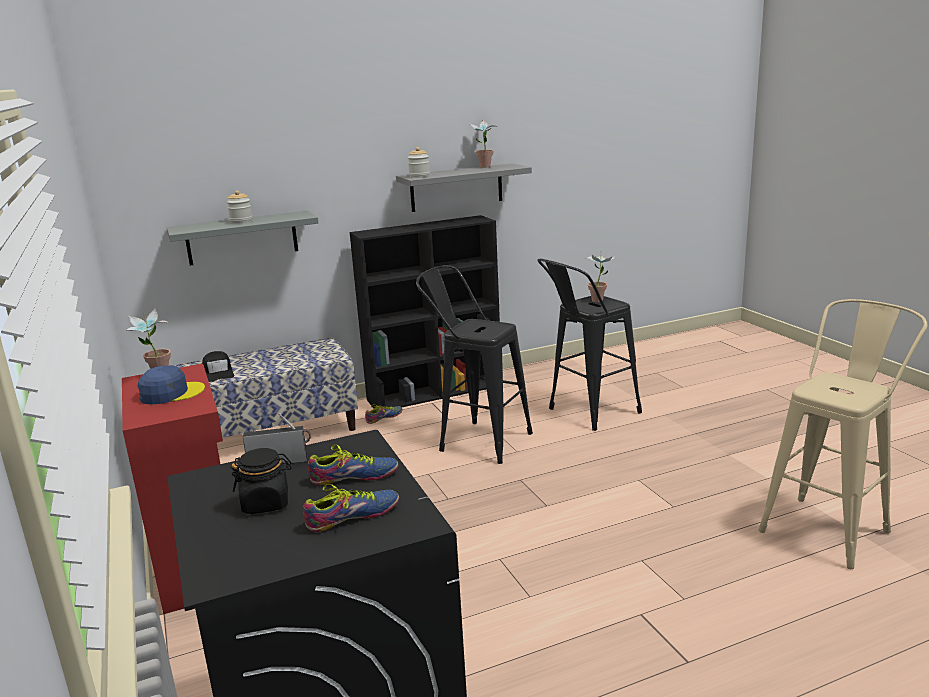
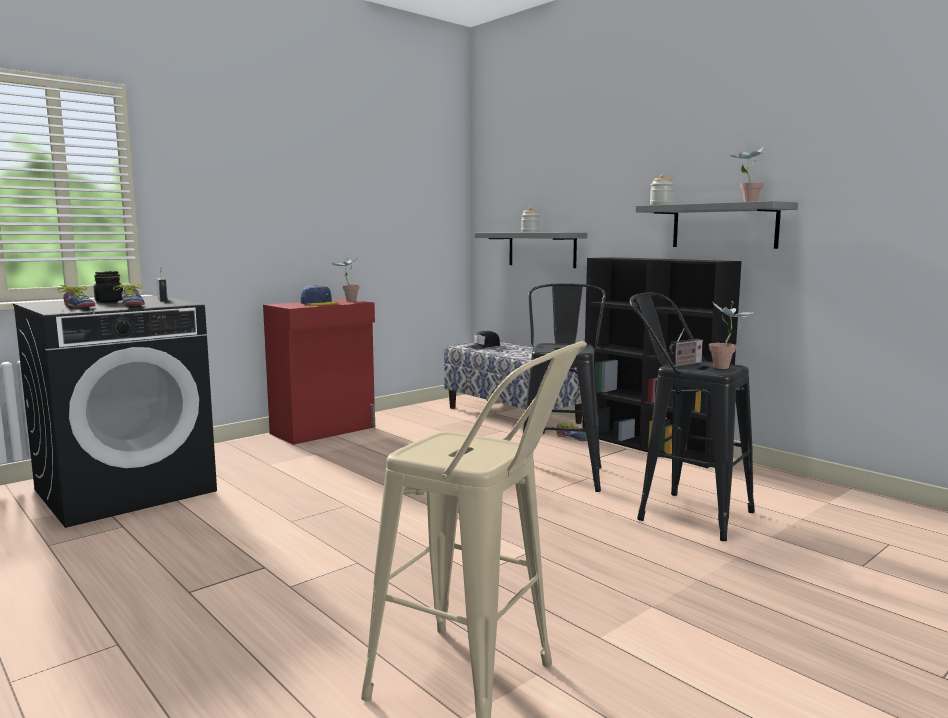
camera: 70 degrees right, 10 degrees down
none -> radio [669,328,703,367]

